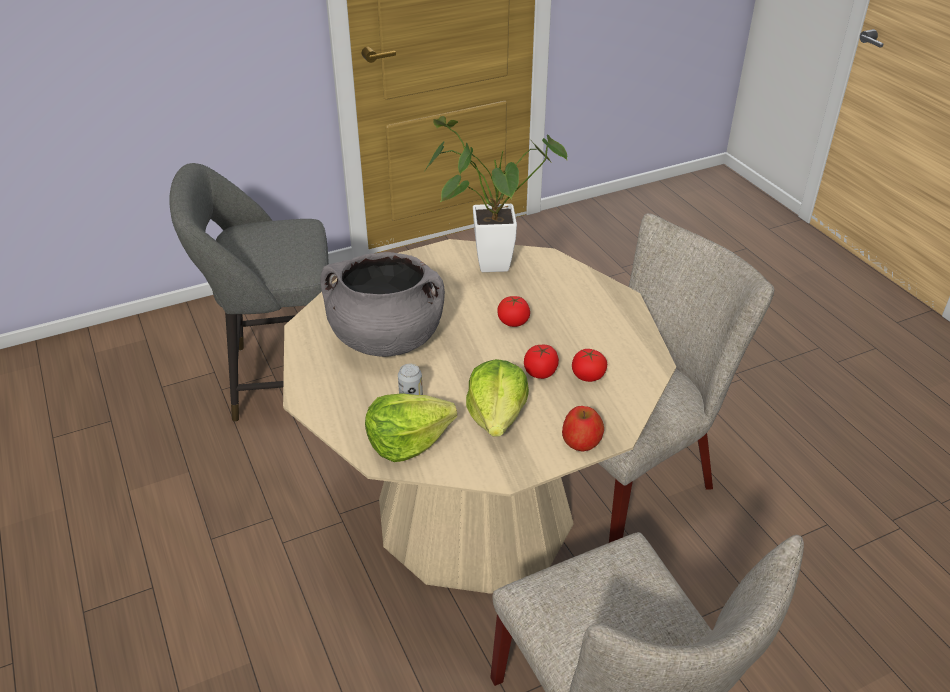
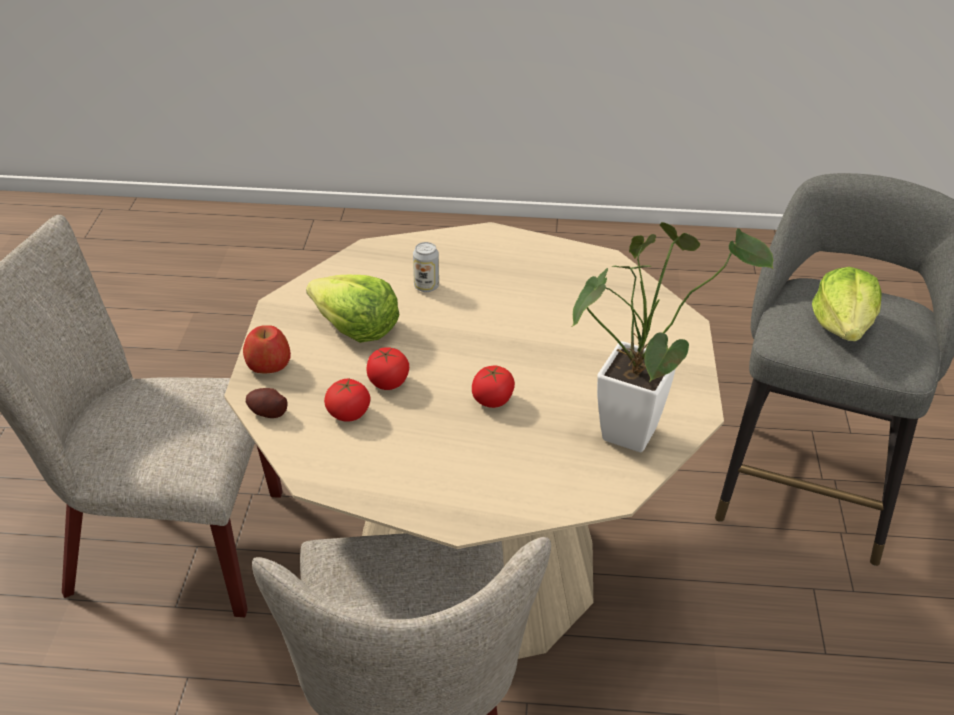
camera: 120 degrees right, 0 degrees up
grey cooking pot [320,252,445,357] -> none
lettuce [365,393,457,462] -> lettuce moved to [812,267,882,341]
none -> potato [246,388,288,418]

